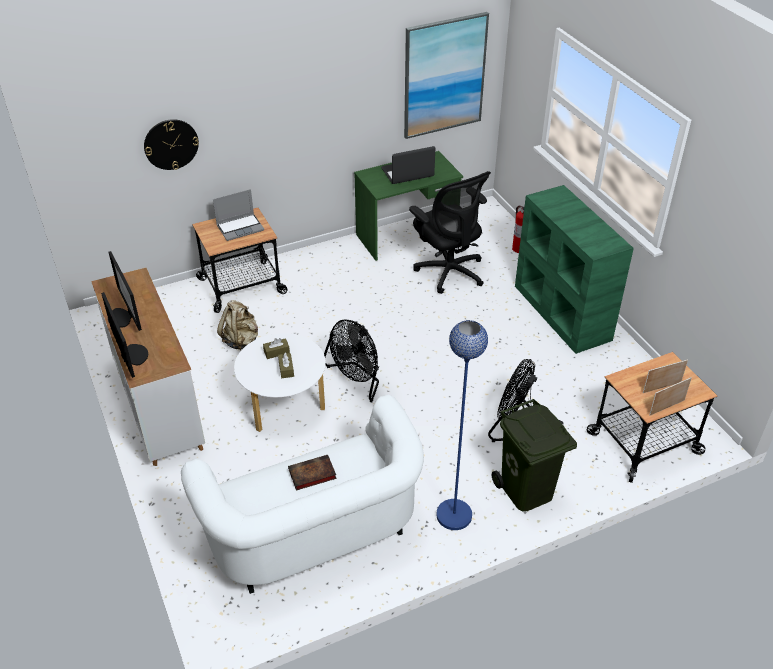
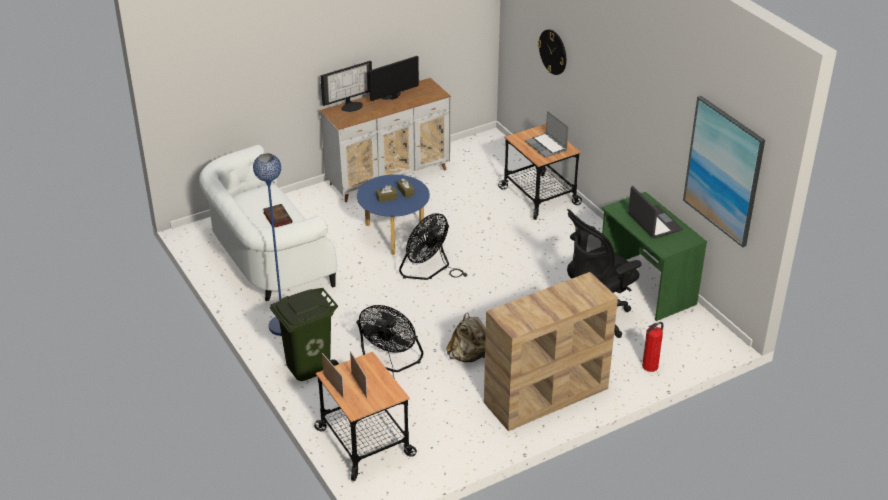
camera: 85 degrees right, 5 degrees down
beige backpack [217,300,258,351] -> beige backpack moved to [446,313,486,362]
white coffee table [234,333,326,432] -> blue coffee table [357,175,430,254]
green bookcase [515,185,634,354] -> brown bookcase [484,272,618,431]

